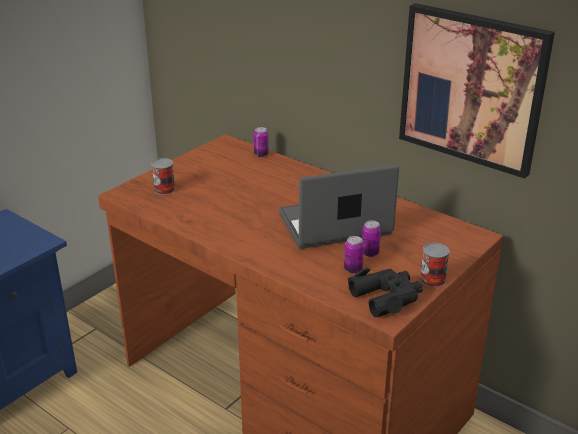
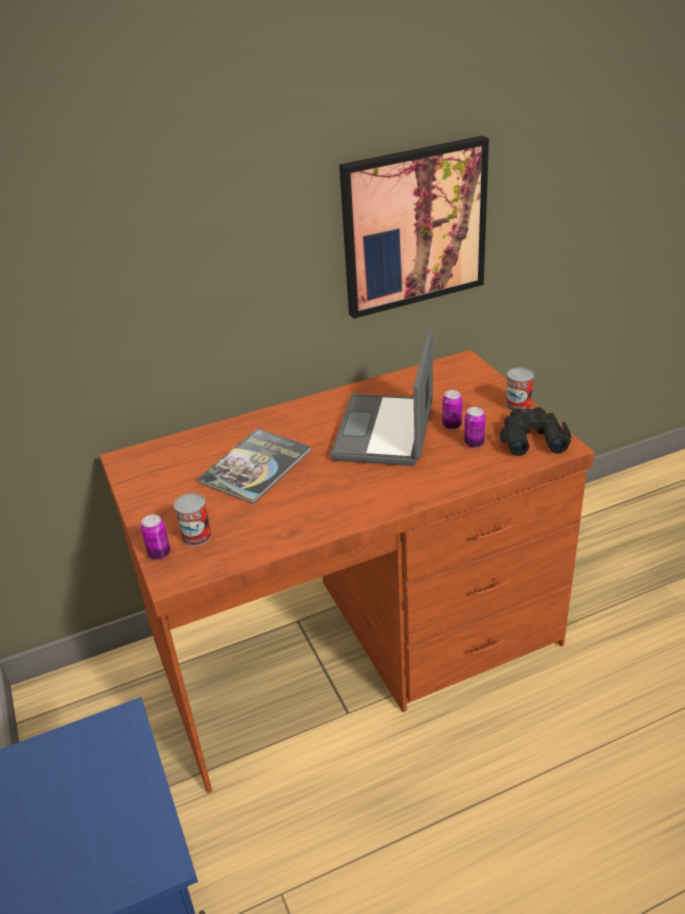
camera: 60 degrees left, 5 degrees up
can [254,127,269,157] -> can moved to [141,515,170,560]
none -> book [197,429,311,504]

